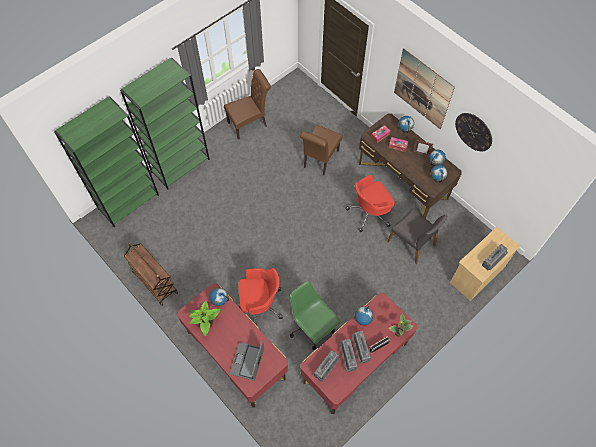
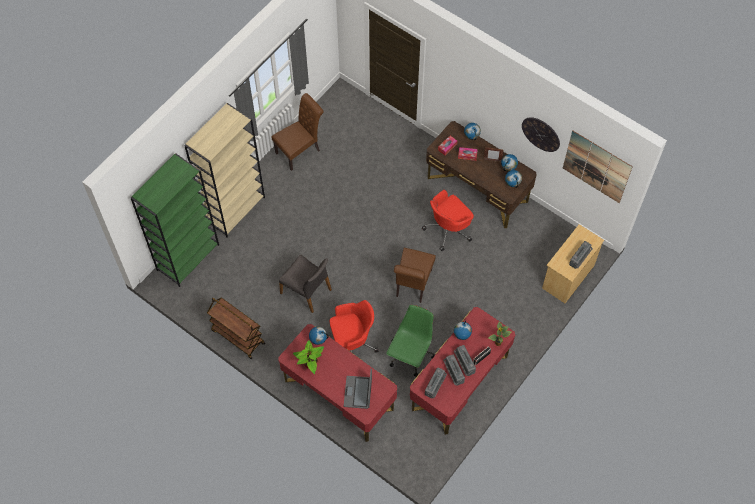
camera: 10 degrees left, 0 degrees up
green bookcase [120,58,210,190] -> beige bookcase [184,103,265,238]
green office chair [290,281,341,350] -> green office chair turned 75 degrees clockwise [386,305,435,377]
brown chair [300,125,343,176] -> brown chair moved to [394,248,436,303]
grey chair [387,208,447,264] -> grey chair moved to [279,255,332,313]
picture [394,48,455,129] -> picture moved to [563,131,633,203]

